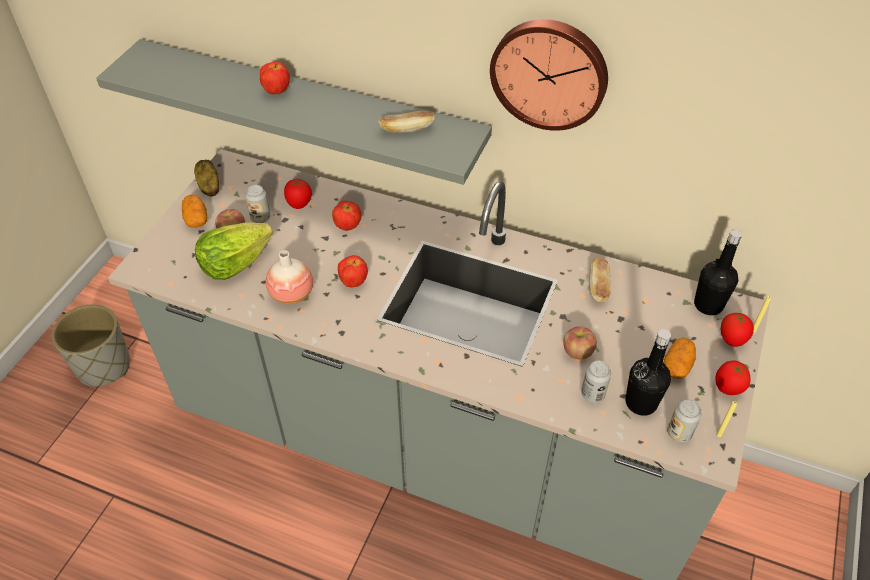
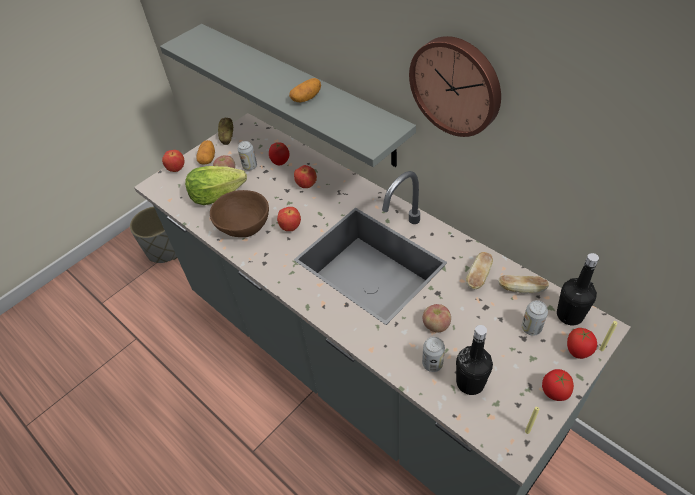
camera: 25 degrees right, 0 degrees up
apple [260,62,290,94] -> apple moved to [162,150,184,172]
vase [266,250,313,304] -> brown bowl [210,190,269,237]
bread [378,110,436,133] -> bread moved to [498,275,549,293]
potato [664,337,696,379] -> potato moved to [289,78,321,102]
can [667,400,701,443] -> can moved to [522,300,548,336]

